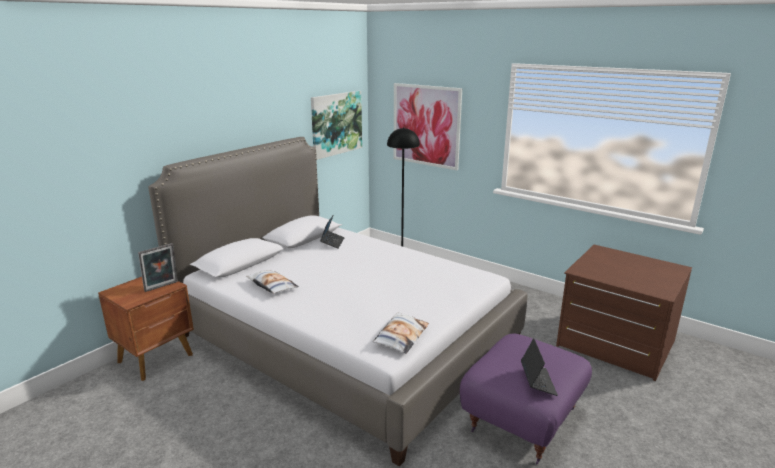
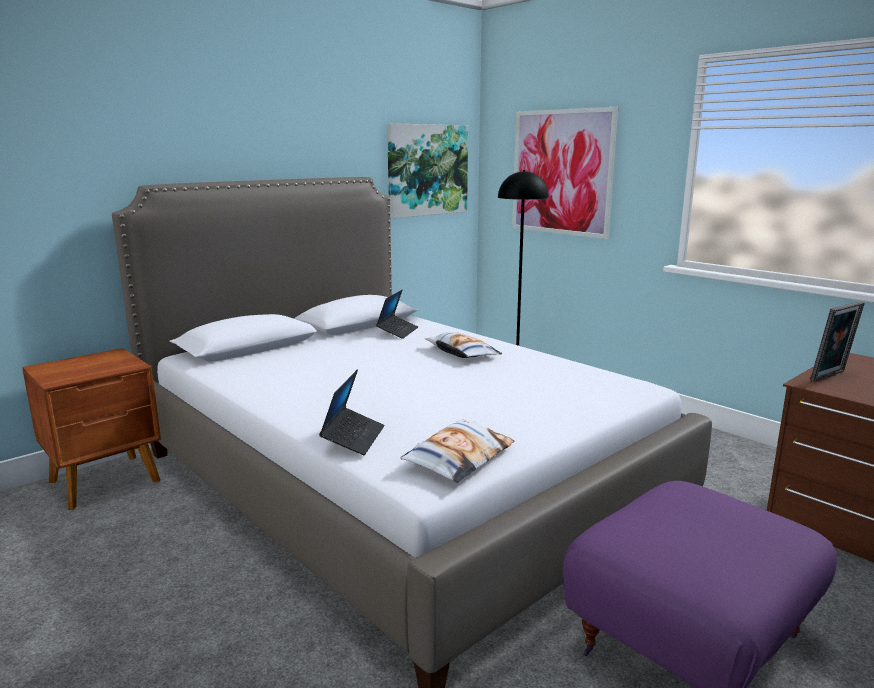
camera: 10 degrees right, 5 degrees down
picture frame [138,243,178,292] -> picture frame moved to [810,301,865,381]
pillow [246,270,299,294] -> pillow moved to [425,332,502,358]
laptop [521,338,558,396] -> laptop moved to [319,369,385,455]

